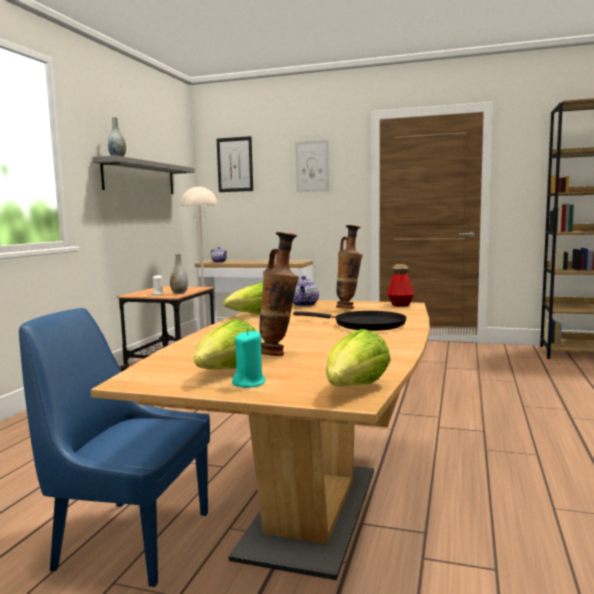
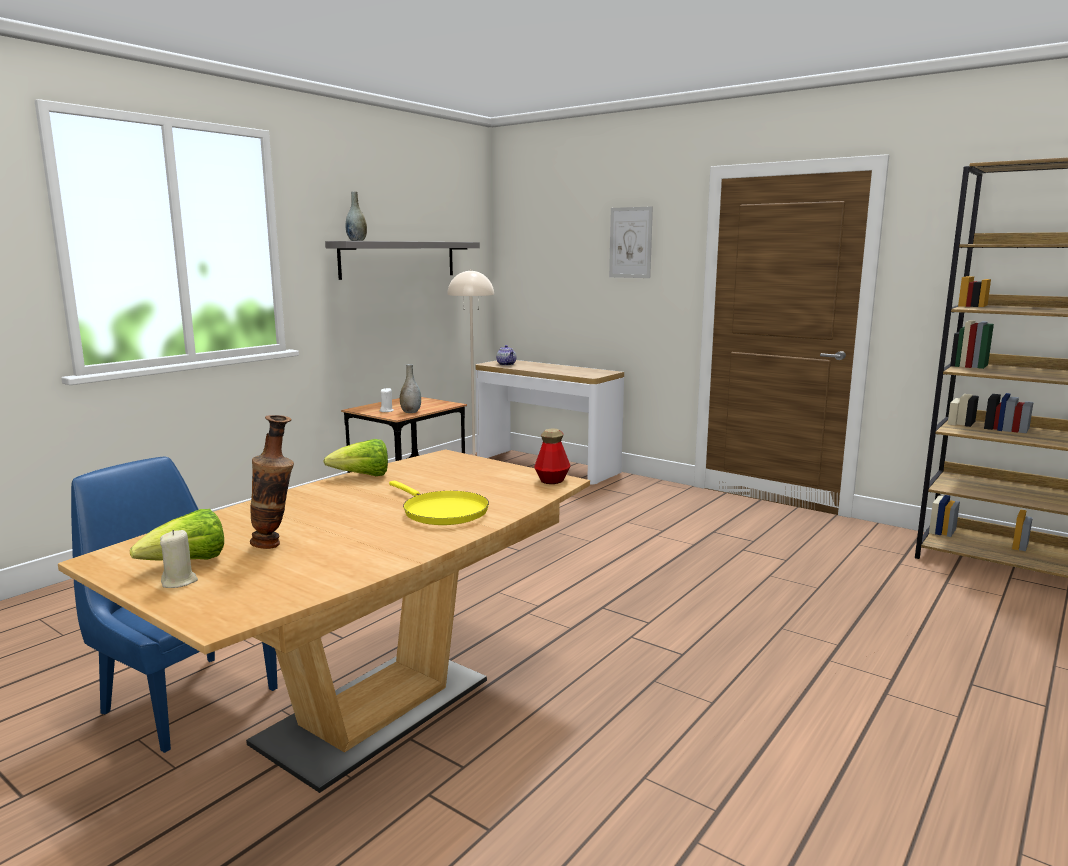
camera: 20 degrees right, 5 degrees up
picture [217,136,253,192] -> none
turquoise candle [232,330,265,388] -> beige candle [160,530,198,588]
teapot [293,276,319,307] -> none
black frying pan [293,311,407,331] -> yellow frying pan [389,481,489,525]
lettuce [326,329,391,386] -> none
vase [336,225,362,309] -> none

